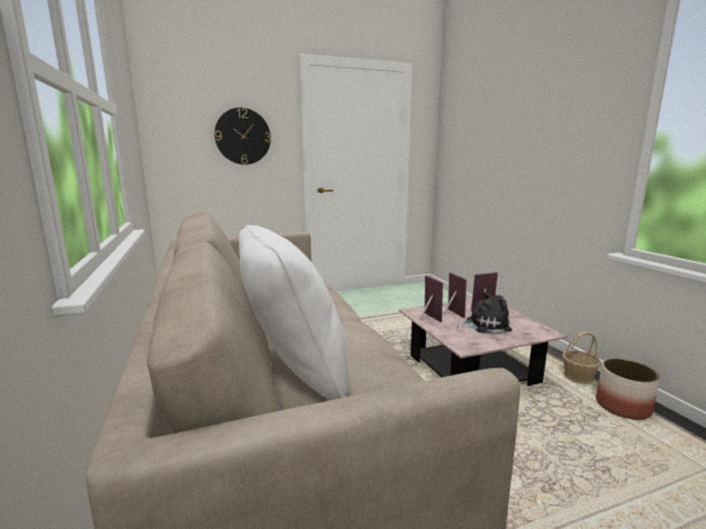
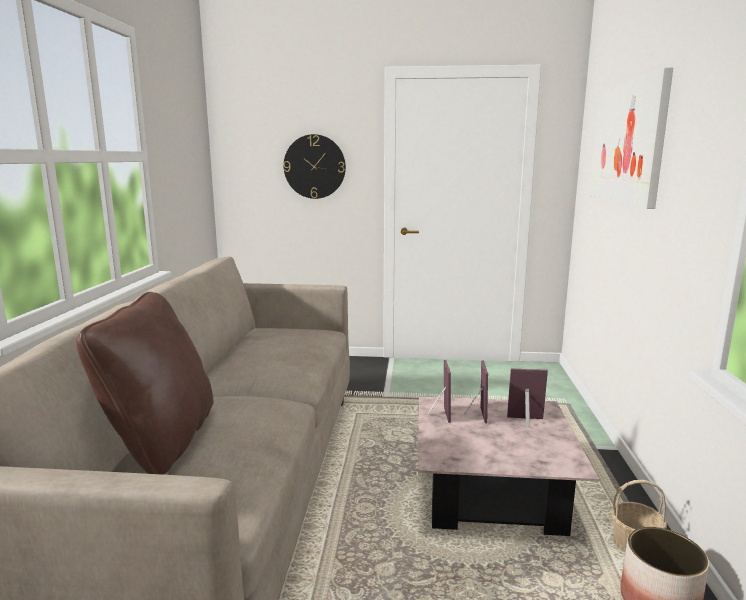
camera: 25 degrees right, 0 degrees up
white pillow [239,225,349,400] -> brown pillow [76,292,213,475]
plush toy [456,292,512,334] -> none
none -> picture [589,68,673,209]

